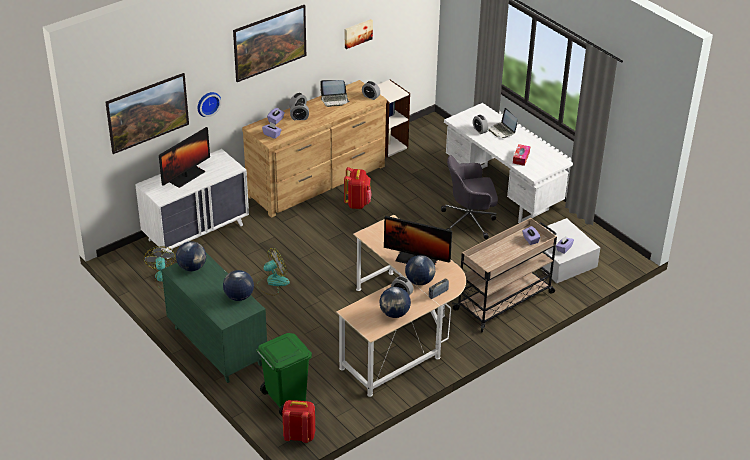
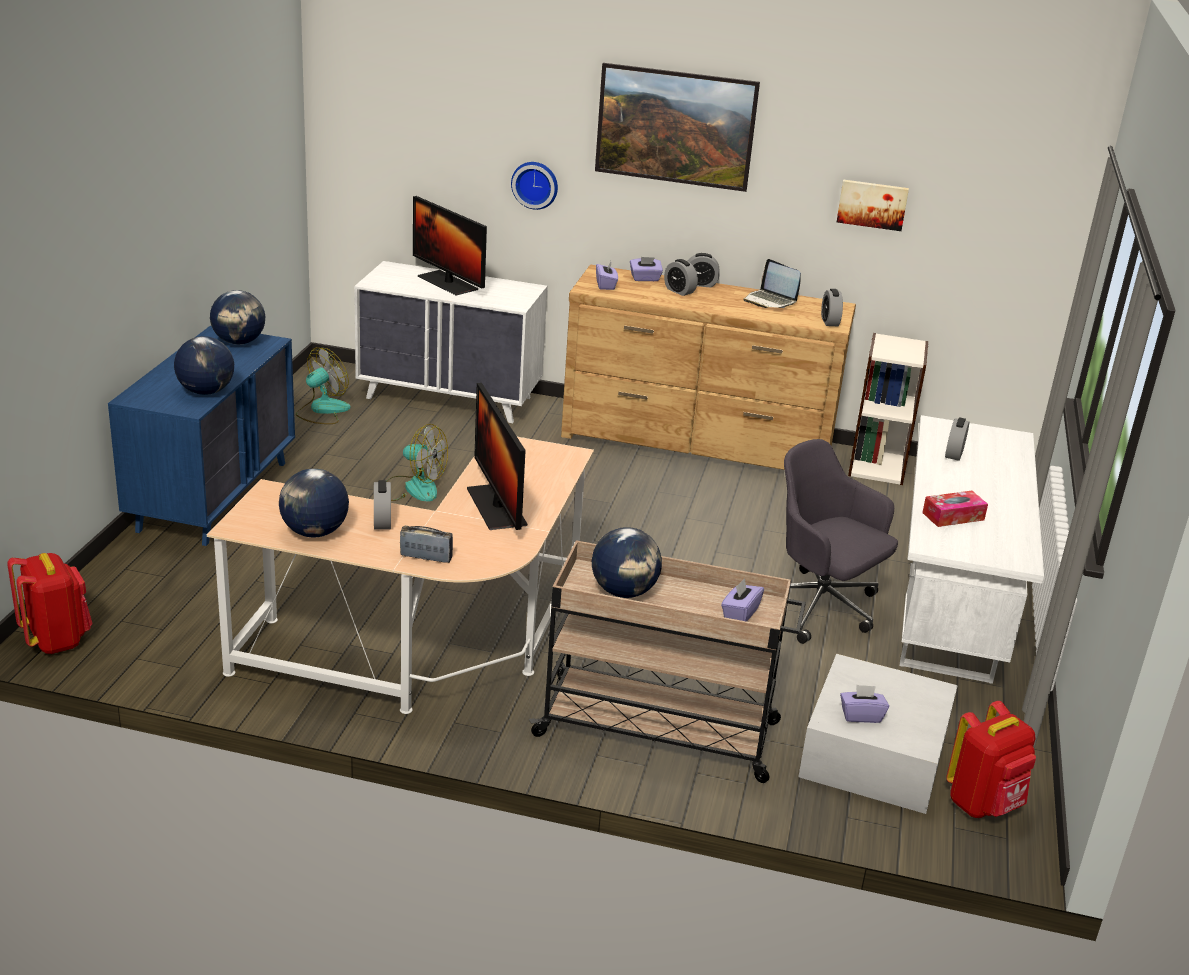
camera: 50 degrees right, 10 degrees down
picture [105,73,189,154] -> none
monitor [159,127,210,188] -> monitor turned 45 degrees clockwise [413,196,487,295]
green dresser [162,253,267,383] -> blue dresser [108,326,295,546]
green trash can [256,333,312,417] -> none
red backpack [344,167,372,209] -> red backpack moved to [946,701,1036,818]
globe [405,255,435,285] -> globe moved to [592,527,662,598]
laptop [488,108,517,138] -> none

